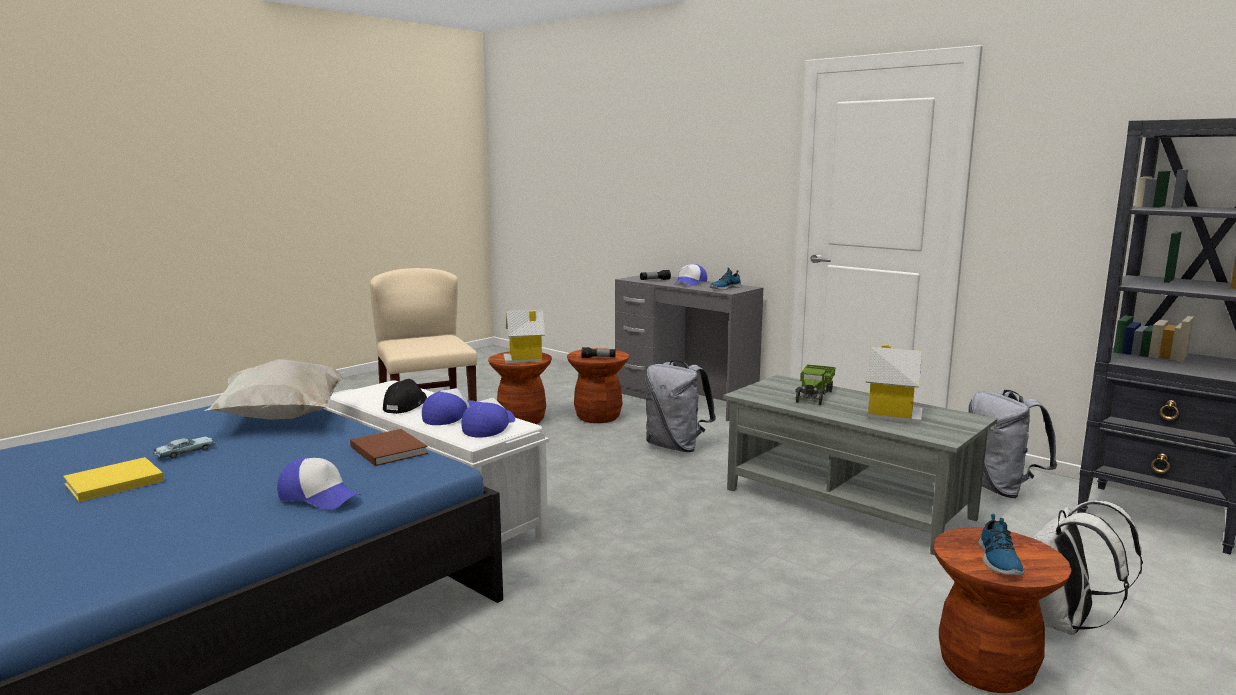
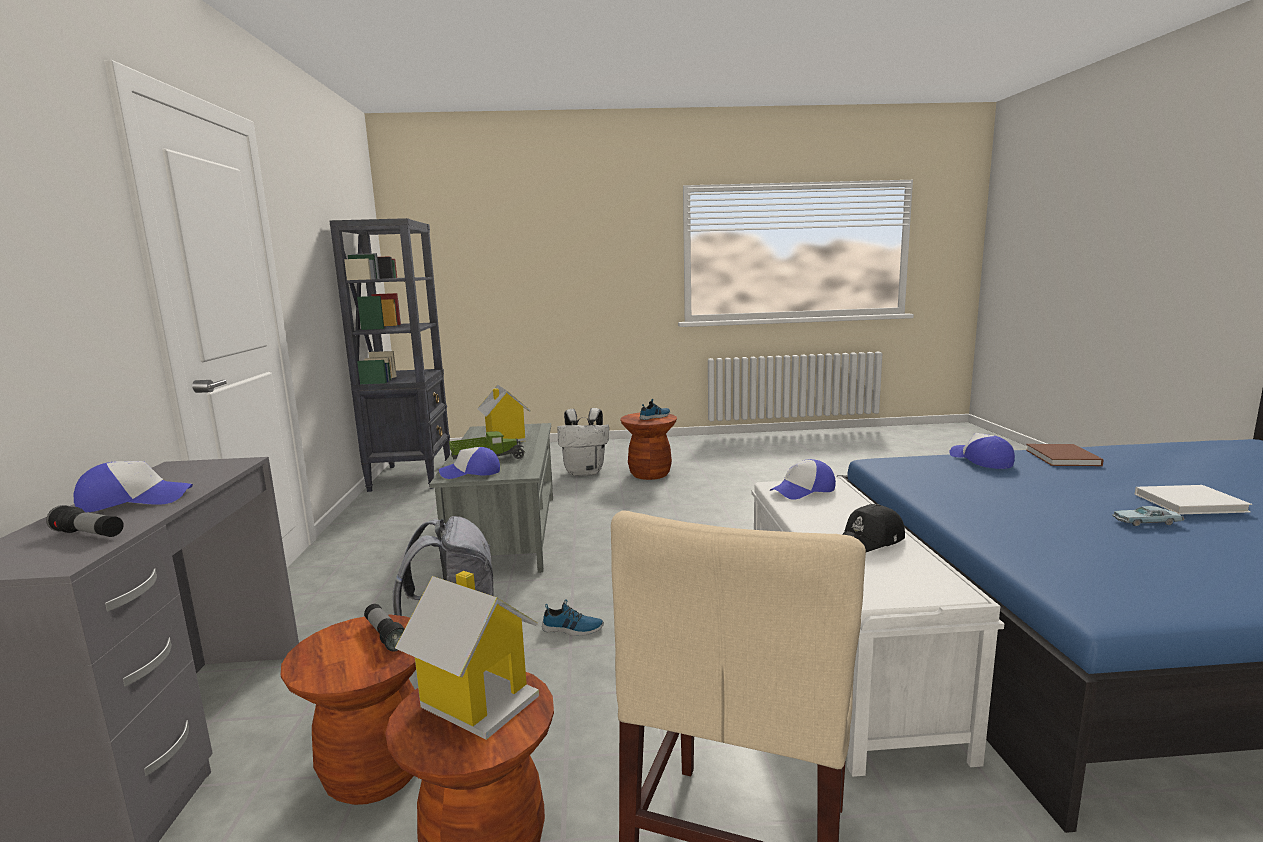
camera: 135 degrees left, 0 degrees up
yellow book [63,457,164,502] -> white book [1134,485,1252,515]
white pillow [204,359,345,419] -> none
brown book [350,429,428,466] -> brown book moved to [1026,444,1104,466]
cap [422,388,476,425] -> cap moved to [439,447,500,479]
shoe [710,267,741,290] -> shoe moved to [542,599,604,636]
grey backpack [968,389,1057,498] -> none

